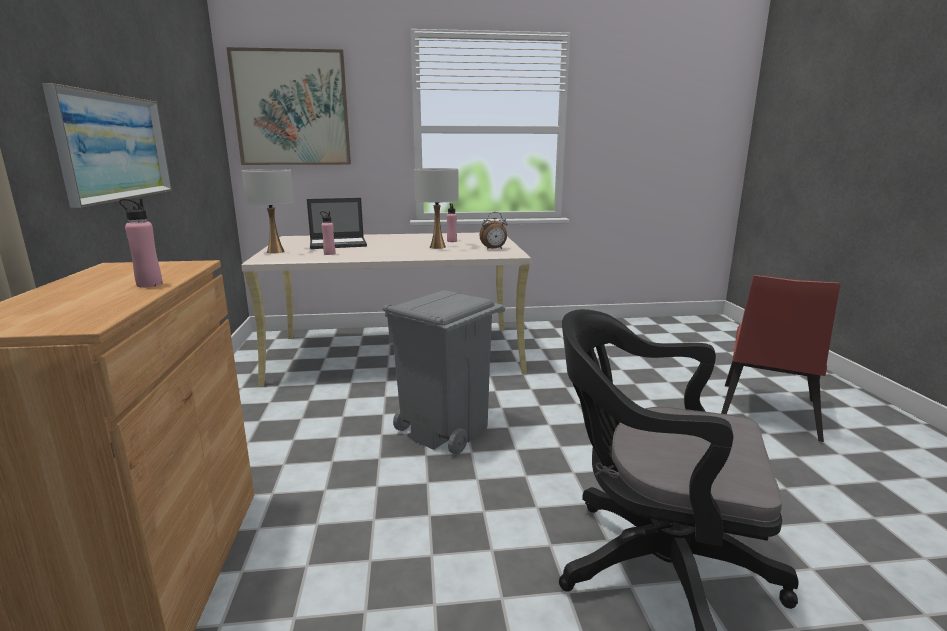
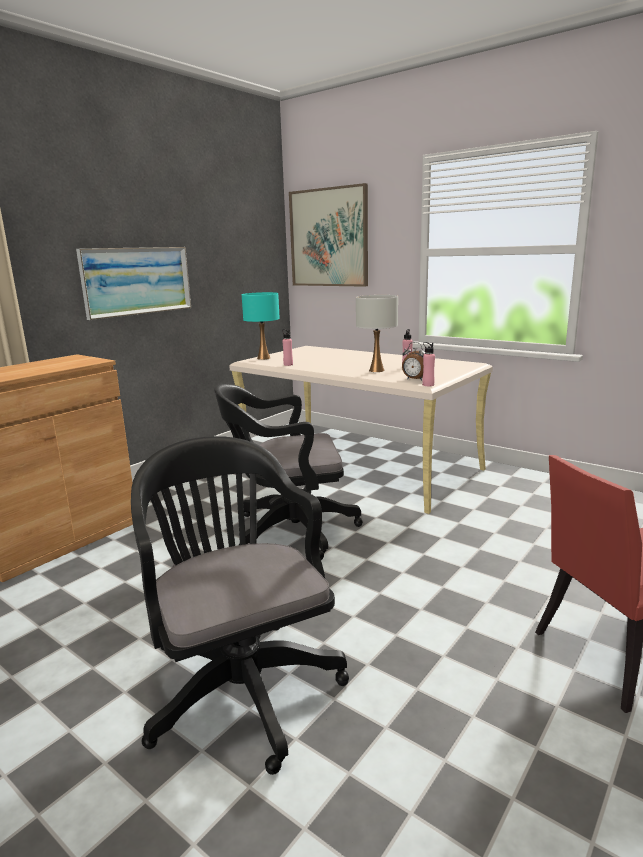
camera: 45 degrees right, 0 degrees up
pink bottle [119,199,163,287] -> pink bottle moved to [422,342,435,386]
white table lamp [242,169,294,254] -> turquoise table lamp [242,292,280,360]
laptop [307,198,367,249] -> none
grey trash can [383,290,505,455] -> black office chair [214,384,363,560]

